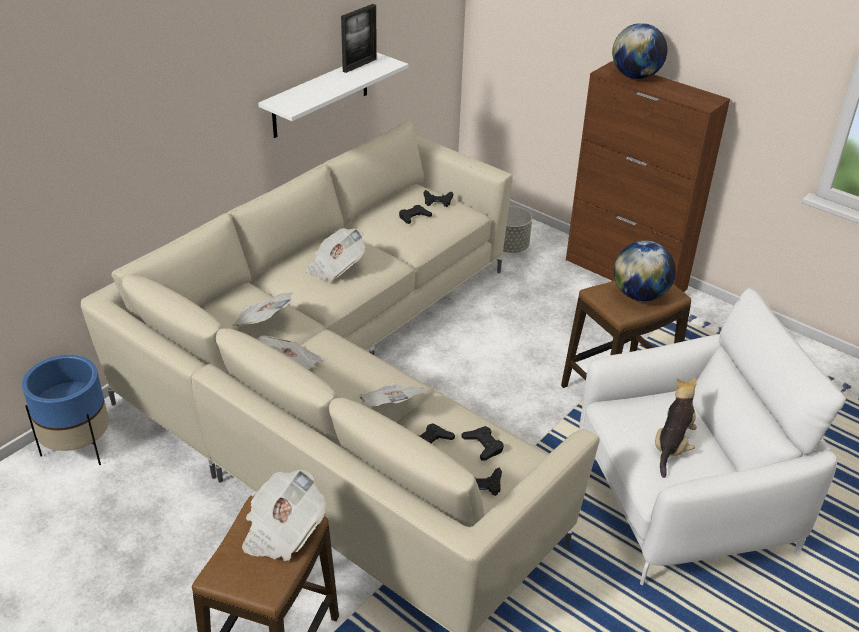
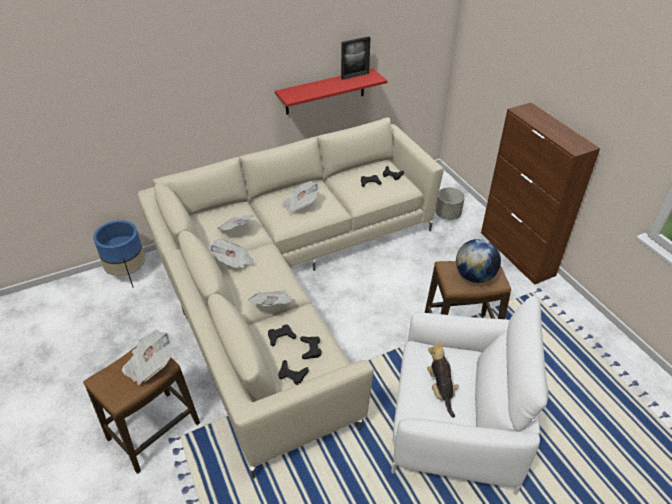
camera: 25 degrees right, 5 degrees up
white shelf [258,53,408,138] -> red shelf [275,69,387,114]
globe [612,23,668,79] -> none
plush toy [655,377,697,478] -> plush toy turned 60 degrees counterclockwise [427,340,459,418]

